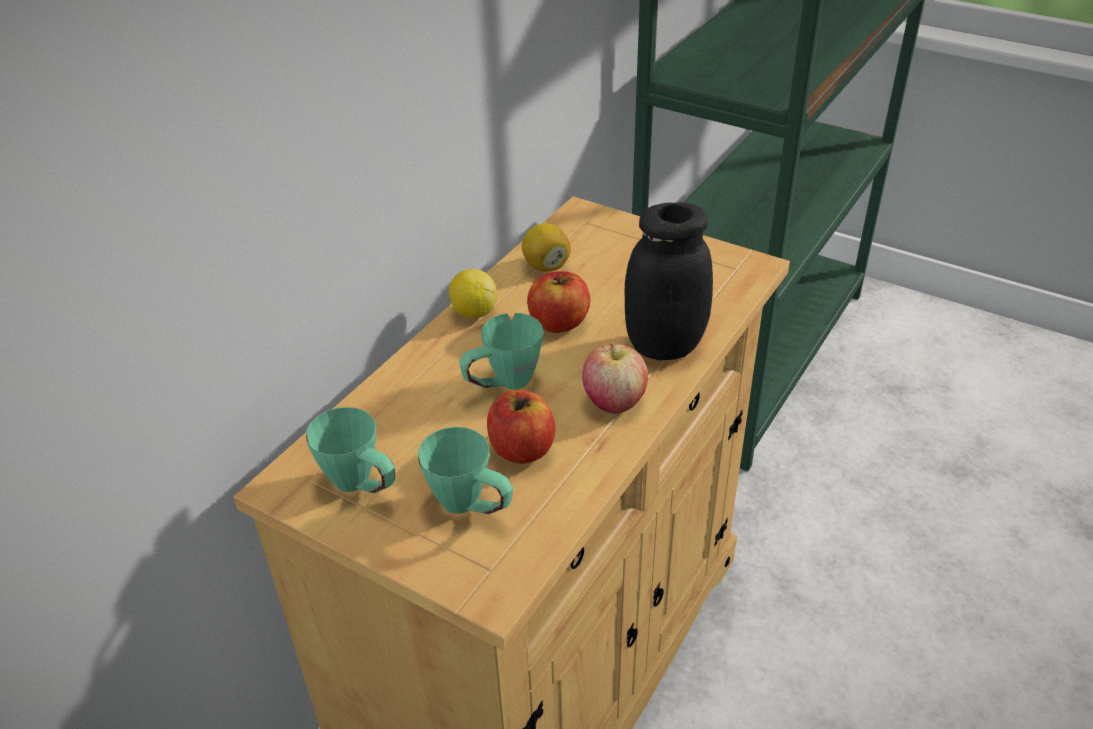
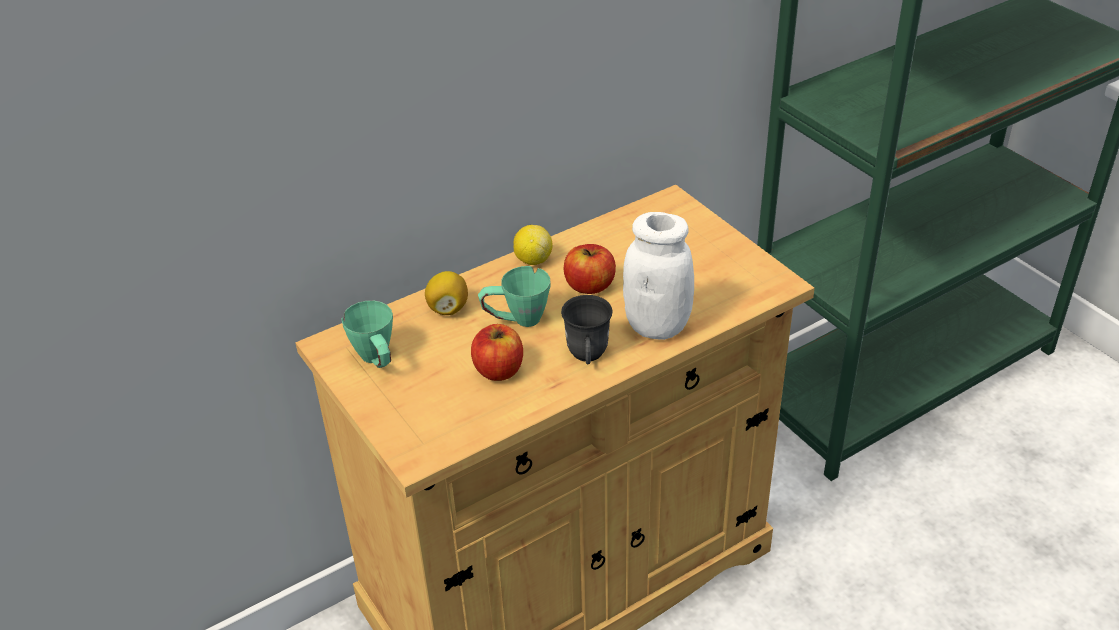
camera: 25 degrees right, 0 degrees up
green mug [418,427,513,514] -> none
lemon [522,223,571,272] -> lemon moved to [425,271,468,315]
apple [582,342,648,414] -> grey mug [561,295,613,364]
black jar [625,202,713,360] -> white jar [623,212,694,340]

